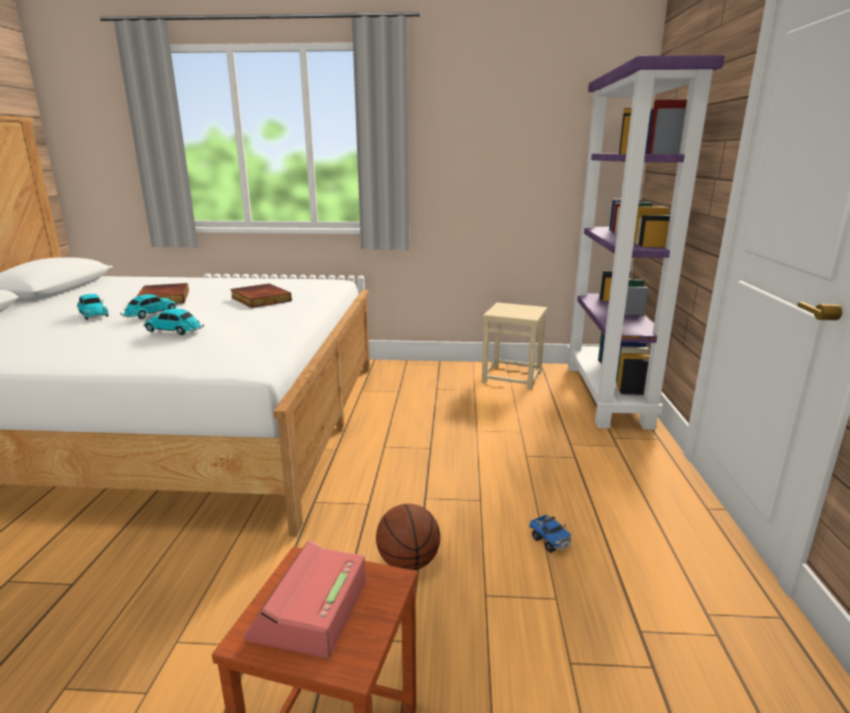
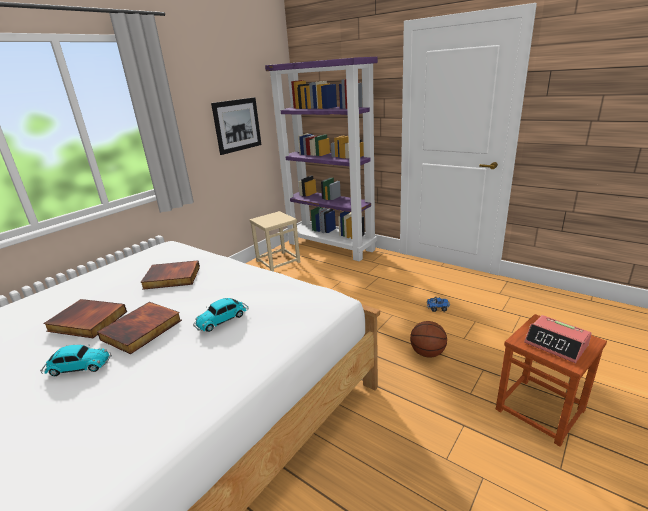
camera: 55 degrees left, 5 degrees up
toy car [120,294,178,319] -> book [97,302,182,354]
none -> picture [211,97,261,155]

